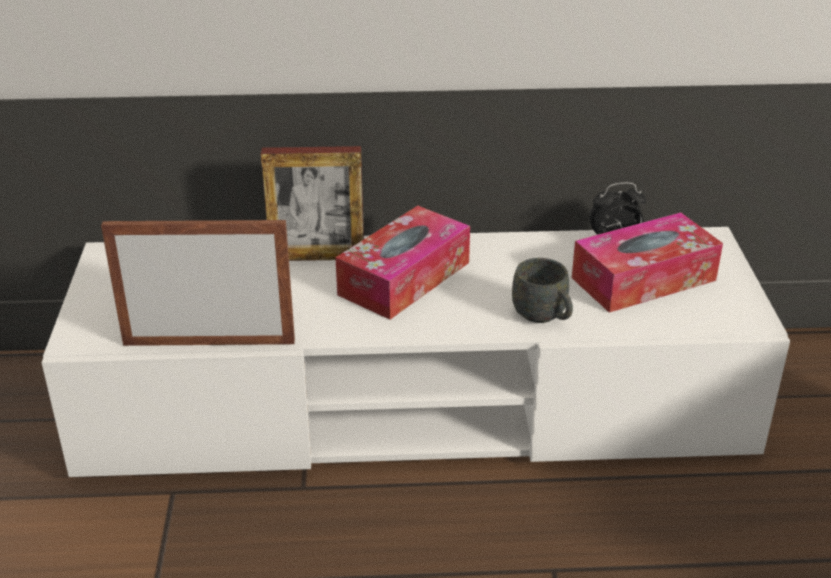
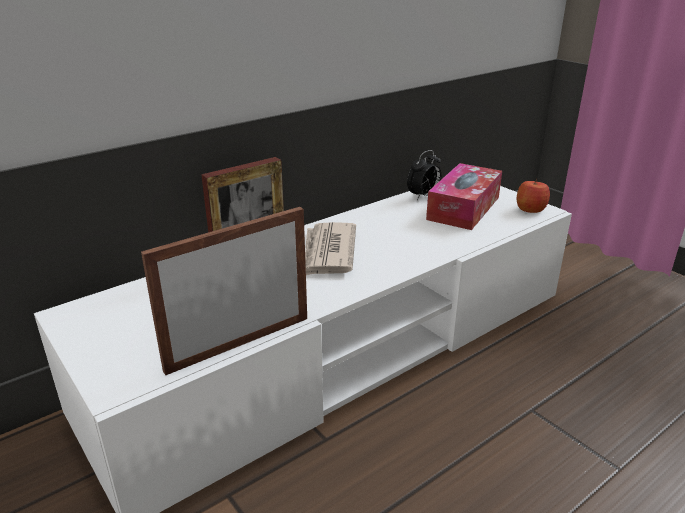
camera: 35 degrees left, 5 degrees down
tissue box [335,206,470,320] -> newspaper [305,222,356,275]
grey mug [512,258,573,323] -> none
none -> apple [517,178,550,213]

